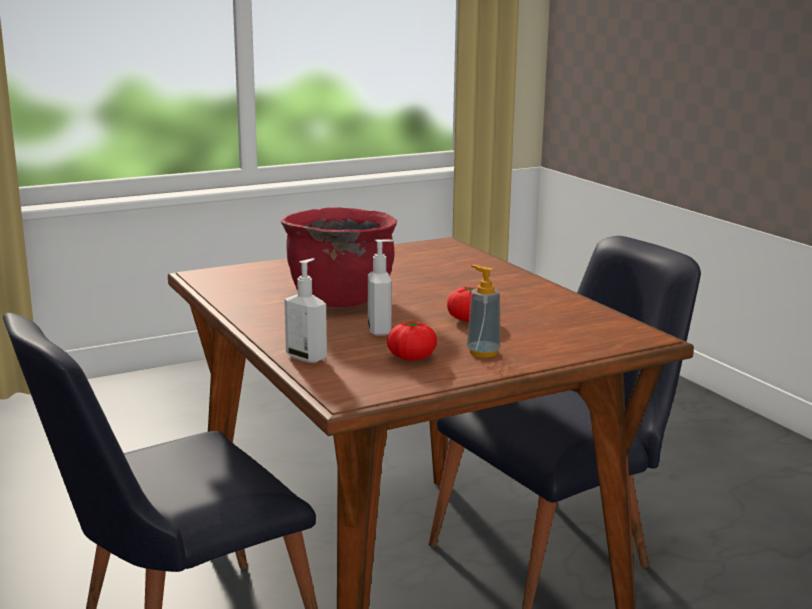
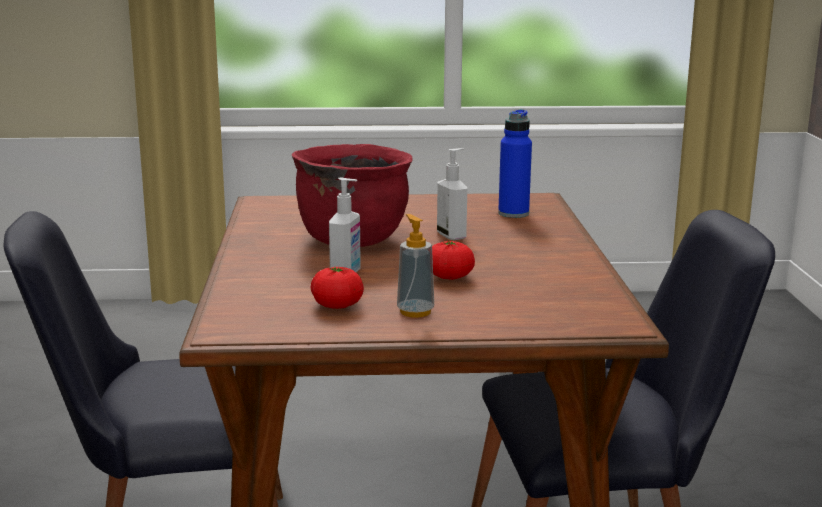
camera: 25 degrees right, 0 degrees up
soap dispenser [284,258,327,363] -> soap dispenser moved to [437,148,467,240]
none -> blue bottle [498,109,532,218]

